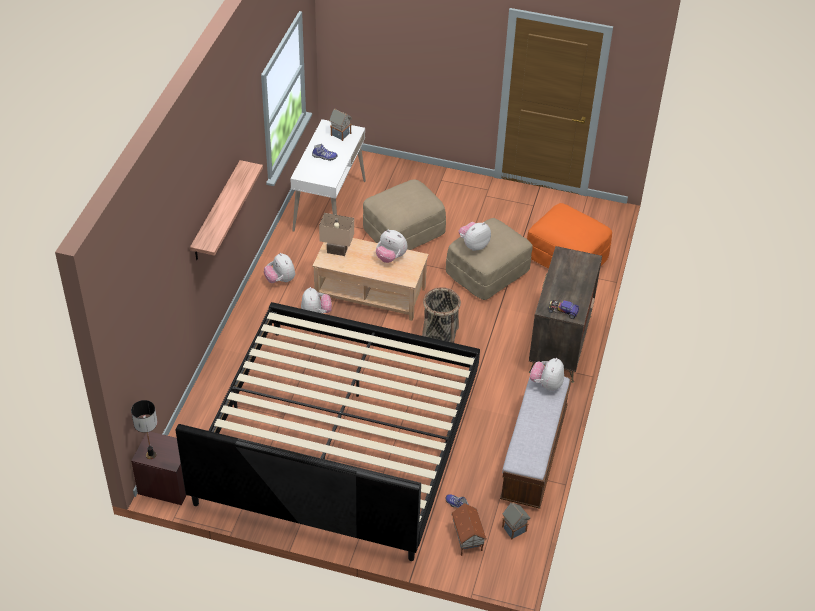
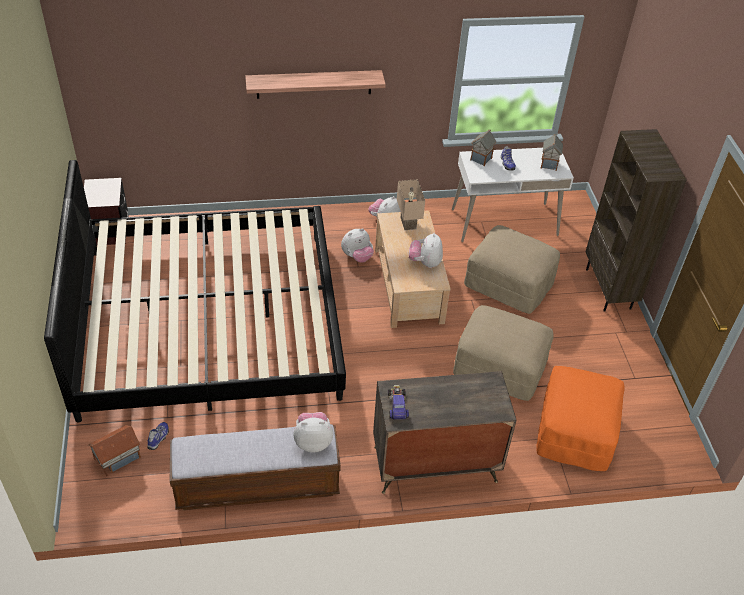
camera: 65 degrees right, 0 degrees up
table lamp [131,400,157,459] -> none
basket [422,287,461,343] -> none
plush toy [459,222,491,251] -> none
toy house [502,502,530,539] -> toy house moved to [470,130,496,166]
none -> brown bookcase [585,129,686,312]

